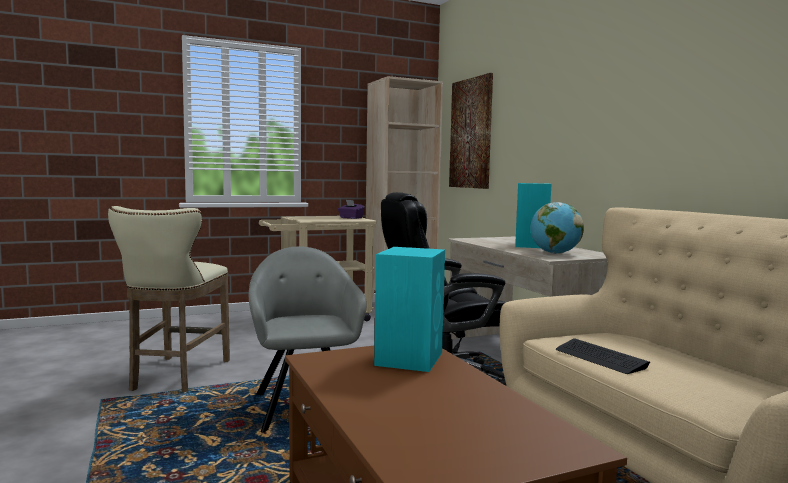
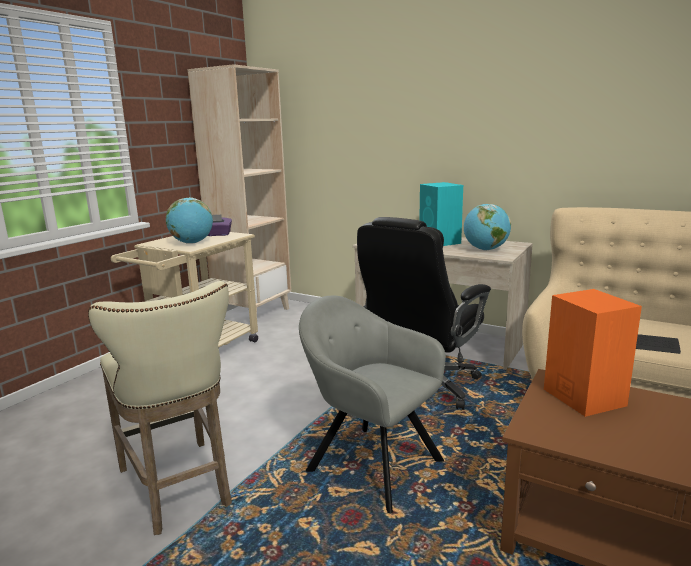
camera: 35 degrees left, 10 degrees up
turquoise speaker [374,247,445,372] -> orange speaker [544,289,642,417]
picture [449,73,493,189] -> none
none -> globe [166,197,213,244]

